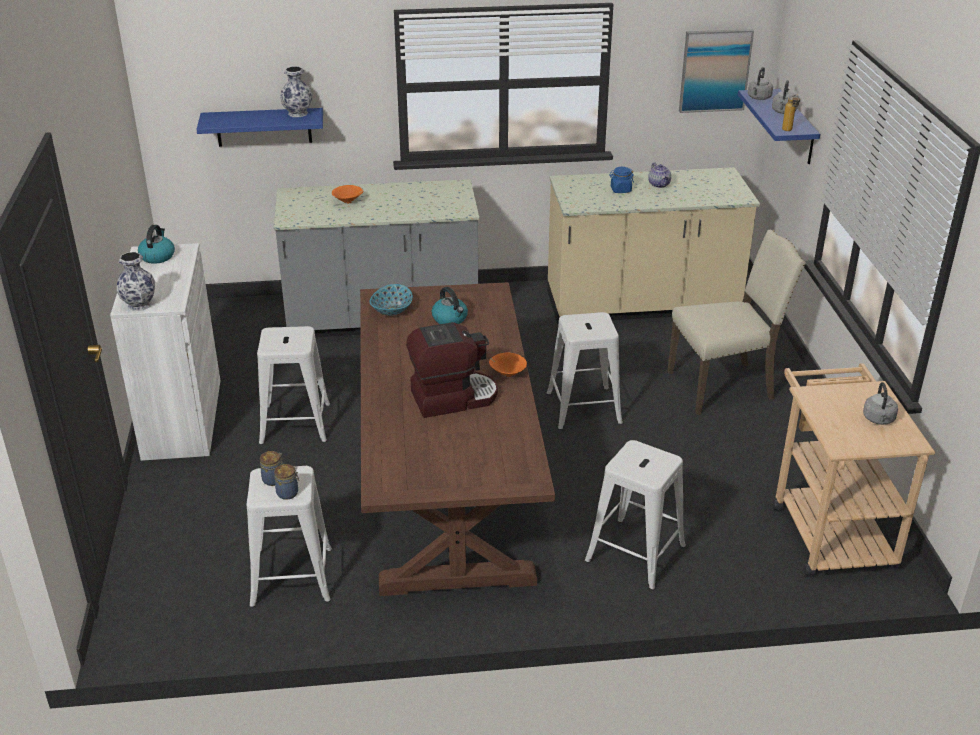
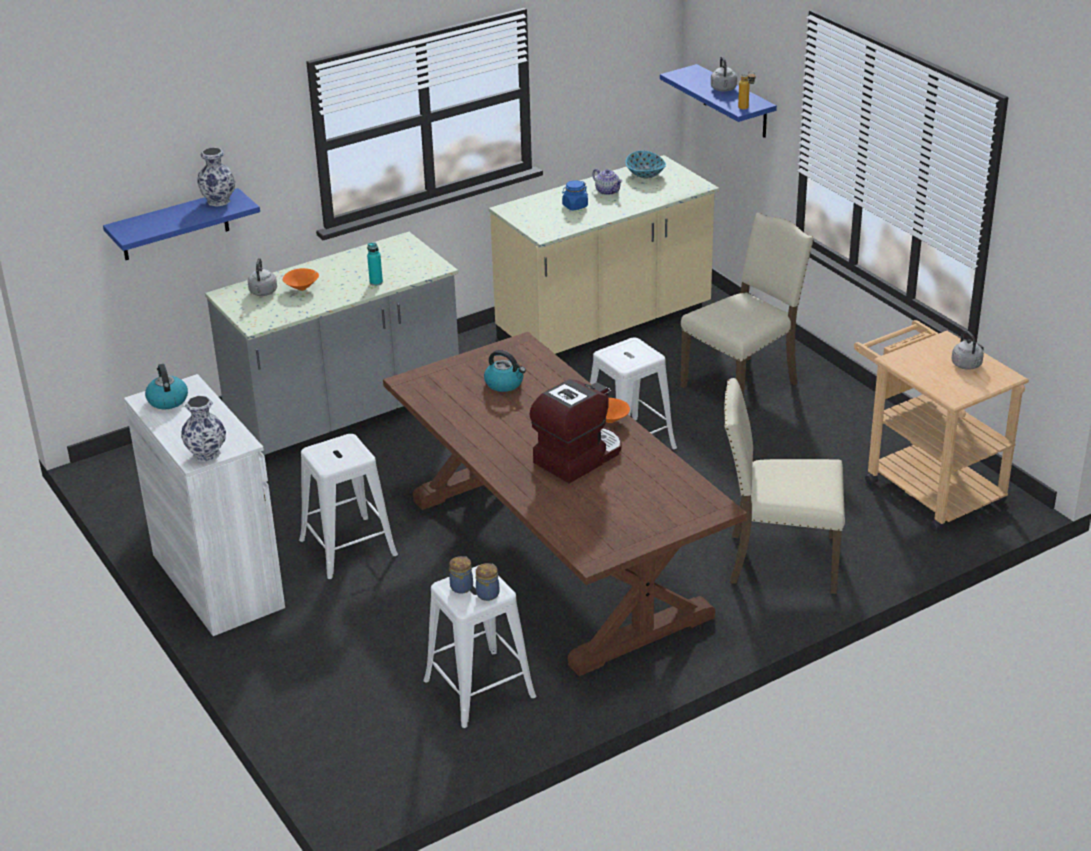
camera: 25 degrees left, 0 degrees up
bowl [370,284,413,316] -> bowl moved to [625,151,666,179]
white stool [585,440,686,590] -> beige chair [724,378,845,594]
picture [679,29,754,113] -> none
grey kettle [748,67,773,100] -> grey kettle moved to [248,258,277,296]
none -> turquoise bottle [367,242,383,286]

